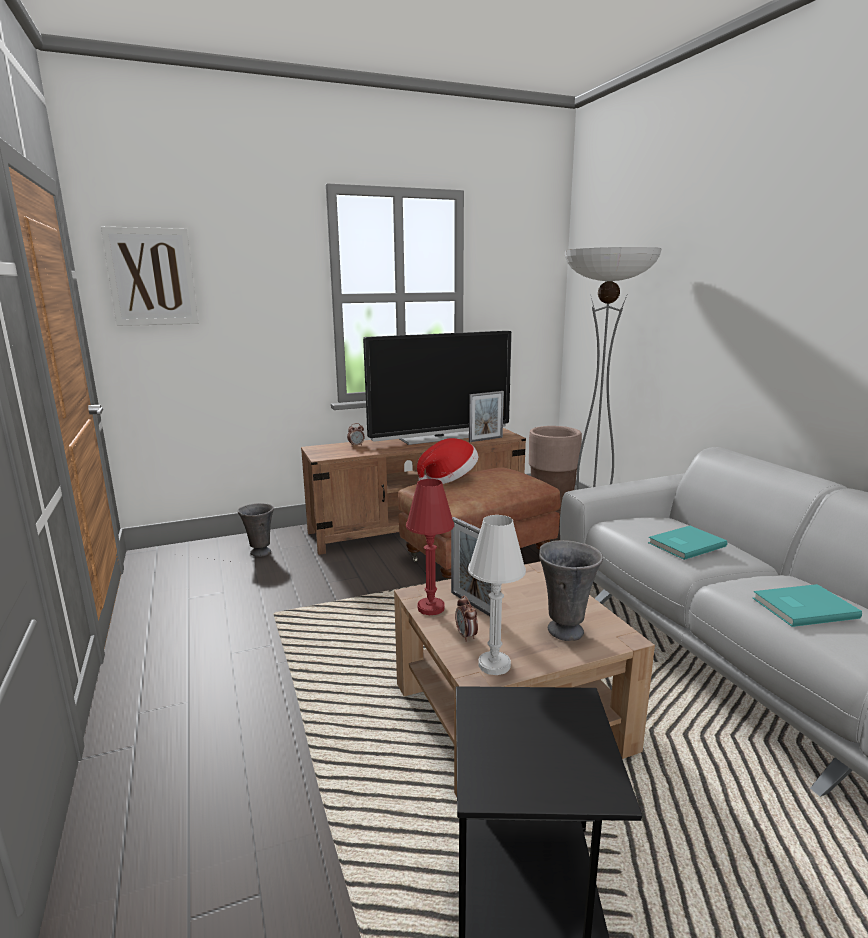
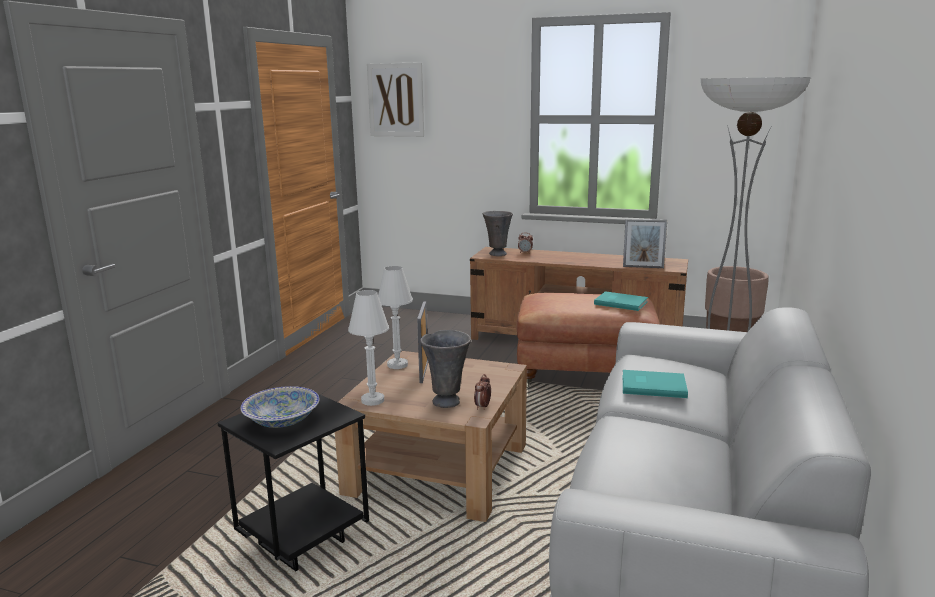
camera: 40 degrees right, 0 degrees up
grey vase [238,503,274,557] -> grey vase moved to [483,211,513,256]
television [363,331,512,445] -> none
red table lamp [406,479,454,615] -> white table lamp [378,266,413,369]
hat [417,438,478,484] -> none
alarm clock [455,595,478,642] -> alarm clock moved to [474,374,491,410]
turquoise book [753,584,862,627] -> turquoise book moved to [594,291,648,311]
none -> bowl [241,386,320,428]

